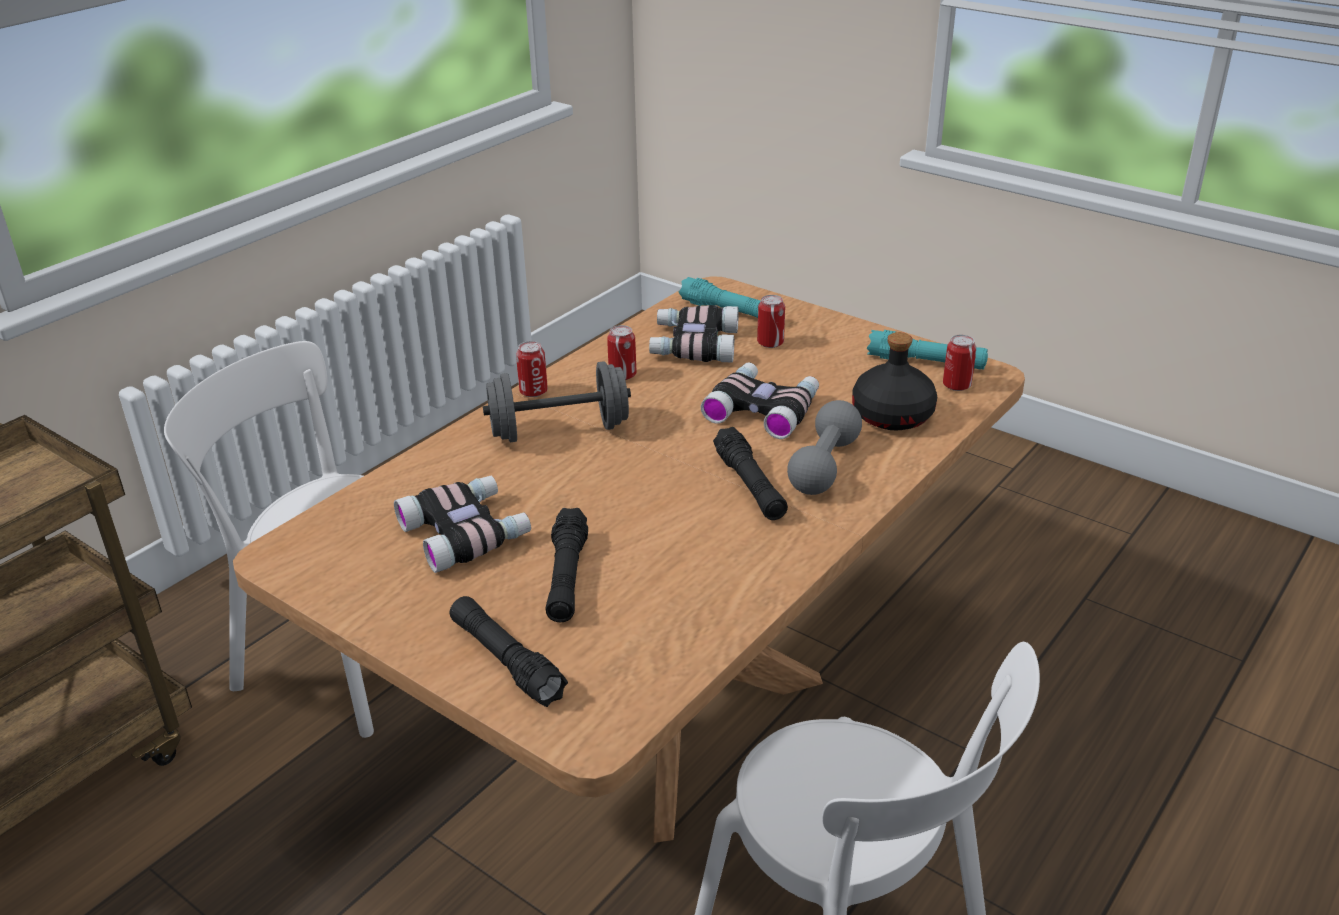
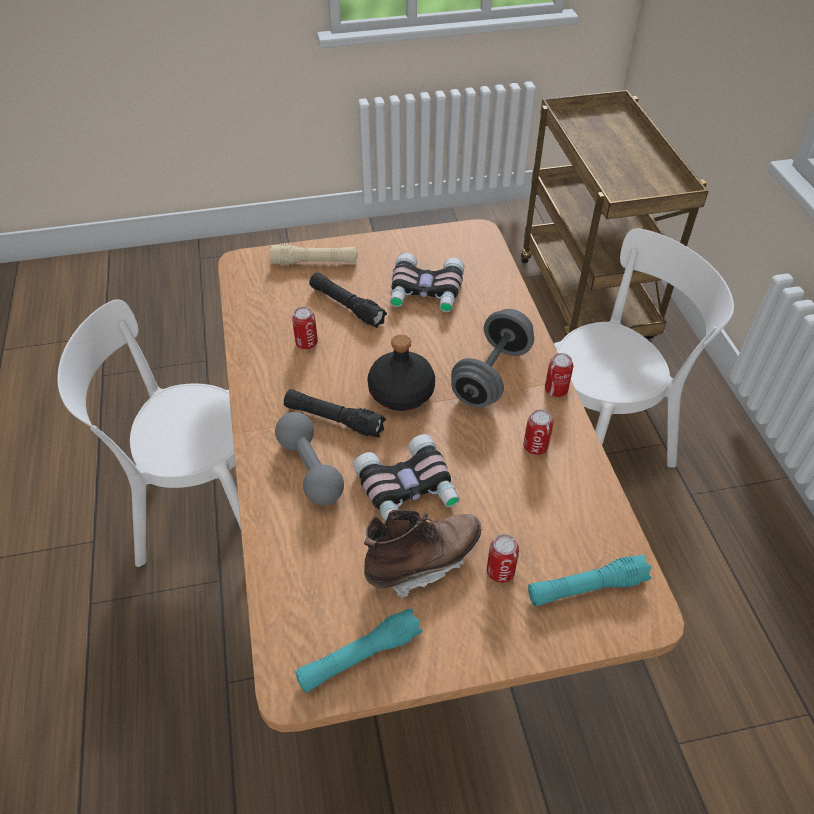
camera: 130 degrees right, 15 degrees up
black flashlight [450,596,568,707] -> beige flashlight [269,244,358,266]
binoculars [649,305,739,363] -> none
black bottle [852,332,937,430] -> black bottle moved to [368,335,435,411]
can [943,335,976,391] -> can moved to [292,307,318,349]
none -> brown boot [364,509,481,599]

